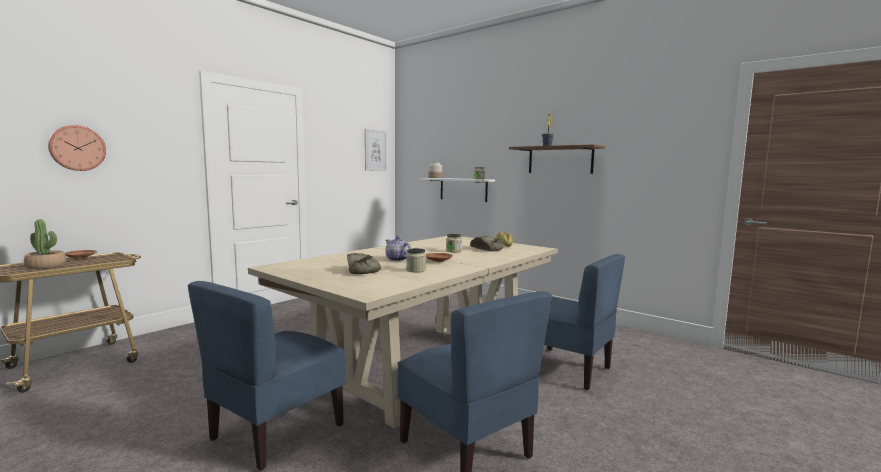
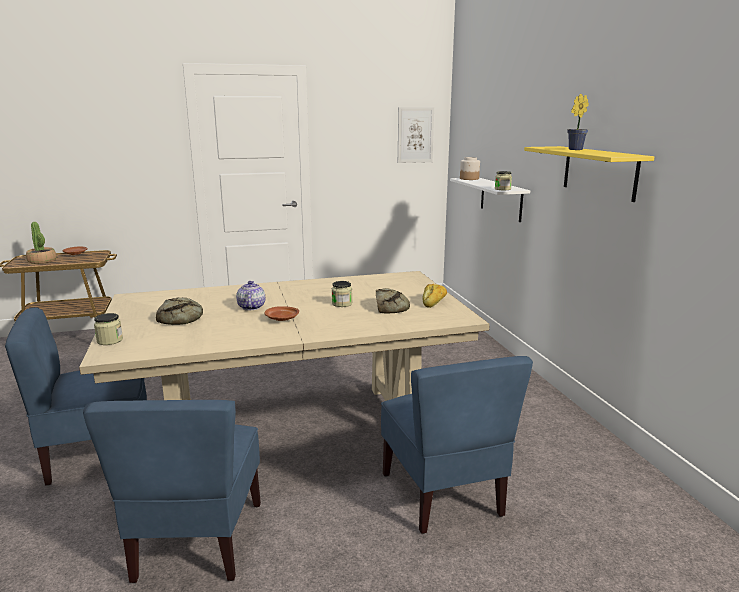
camera: 35 degrees right, 10 degrees up
wall clock [48,125,106,171] -> none
jar [406,248,426,273] -> jar moved to [94,313,123,345]
brown shelf [509,145,605,174] -> yellow shelf [524,146,654,202]

